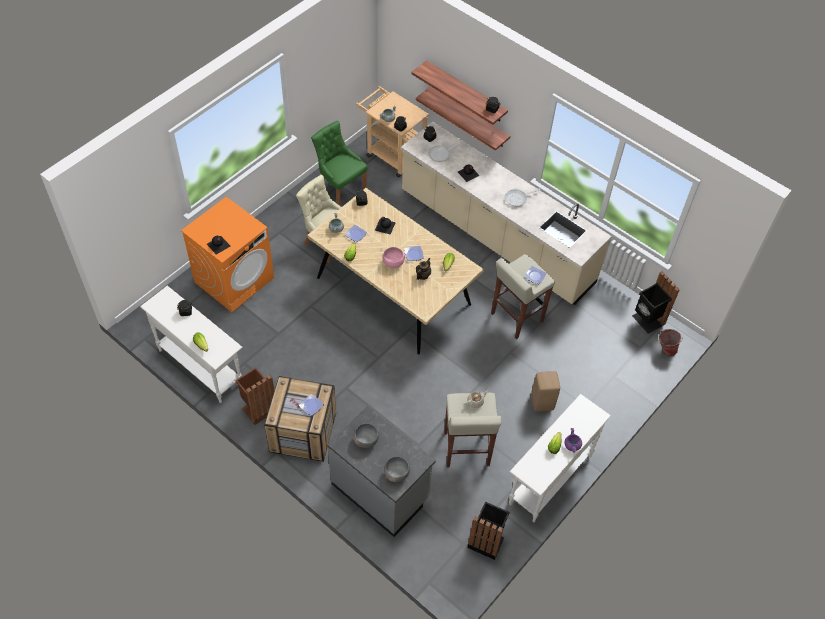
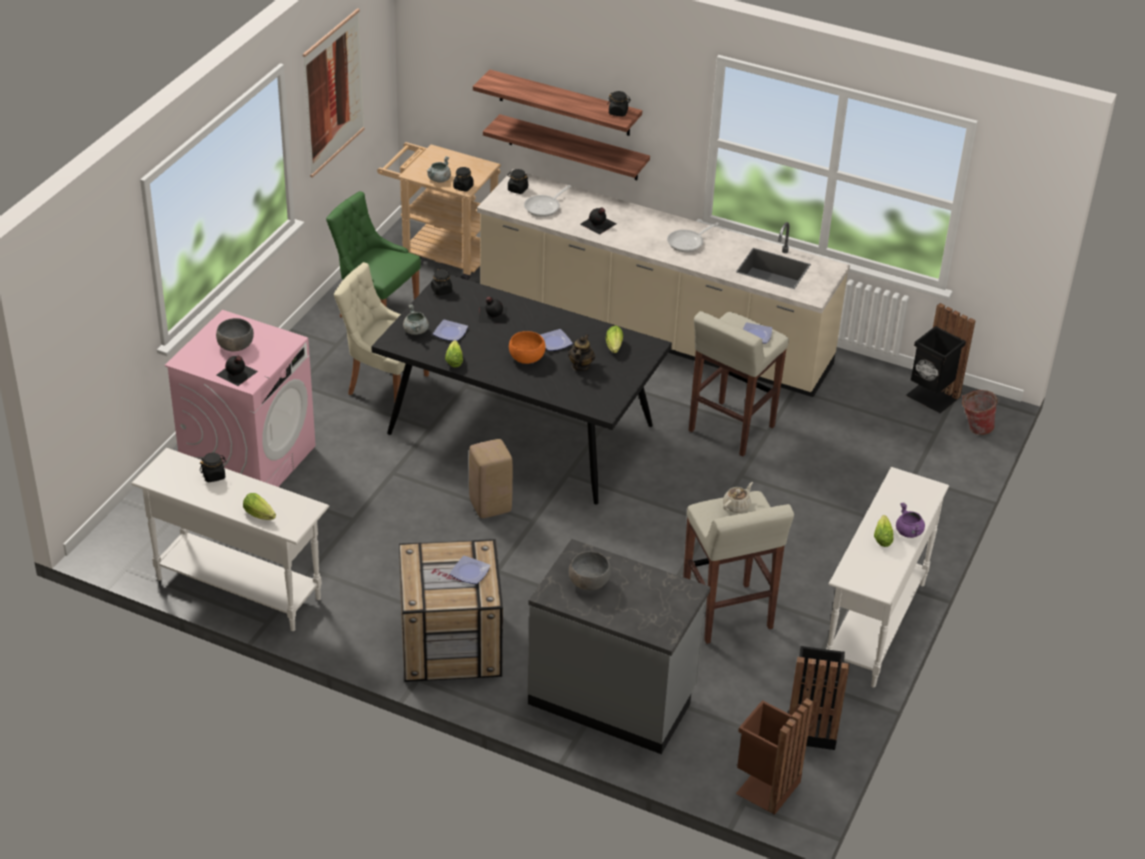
camera: 15 degrees left, 15 degrees down
orange washing machine [181,197,274,312] -> pink washing machine [165,310,316,487]
brown trash can [235,368,274,425] -> brown trash can moved to [736,698,813,815]
beige dining table [307,188,484,355] -> black dining table [371,274,672,505]
pink bowl [383,247,405,268] -> orange bowl [509,331,546,364]
grey bowl [384,457,410,482] -> grey bowl moved to [216,318,254,351]
beige stool [531,371,560,412] -> beige stool moved to [469,439,513,518]
none -> picture [303,8,365,178]

